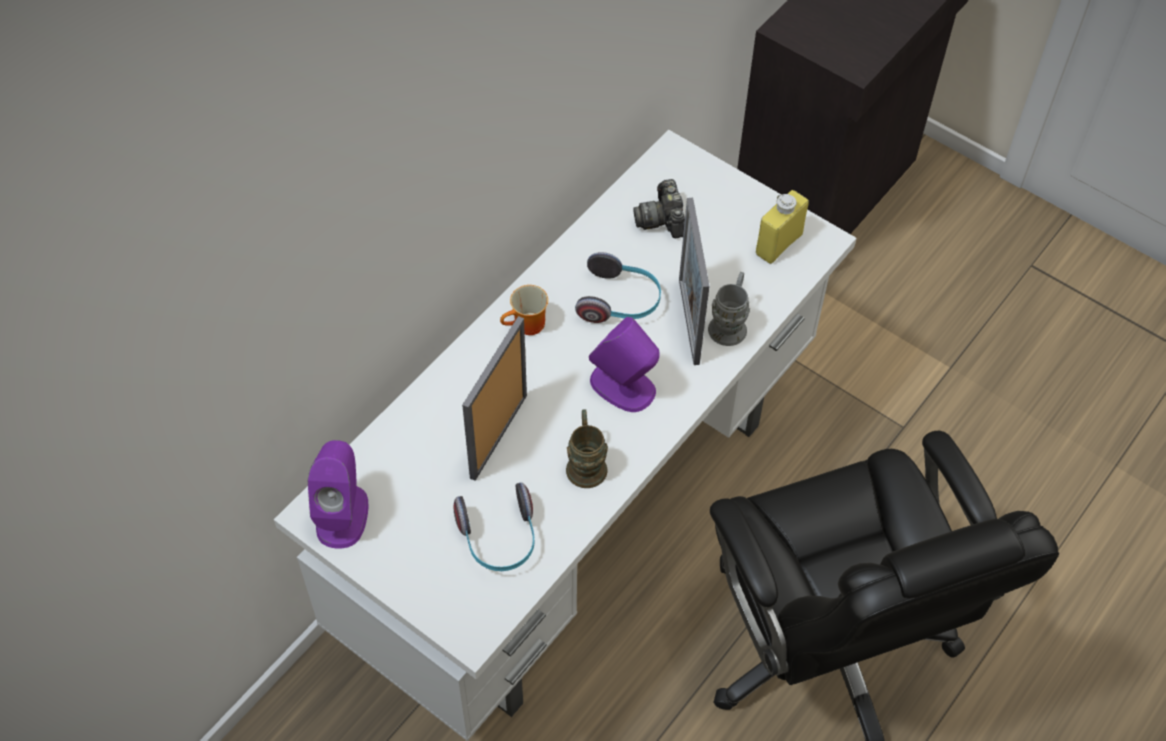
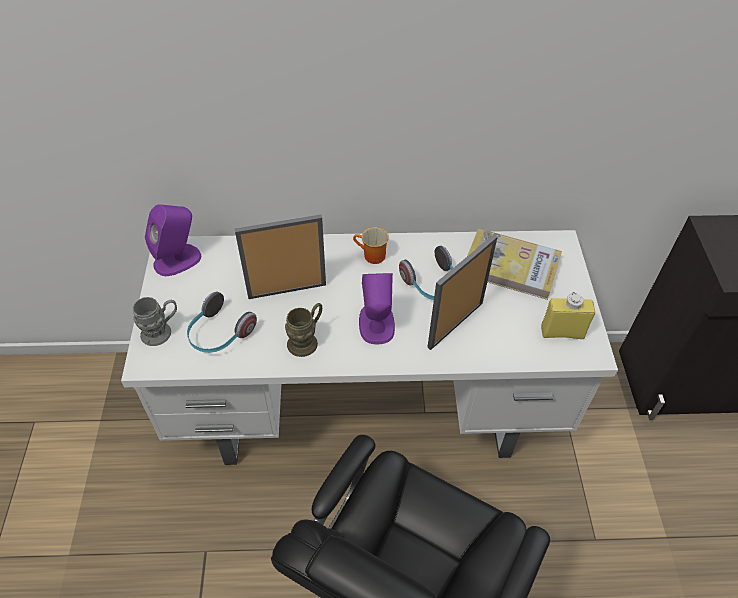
camera: 50 degrees right, 5 degrees down
camera [633,179,685,238] -> book [467,229,562,300]
grey mug [708,272,750,346] -> grey mug moved to [133,297,177,346]

